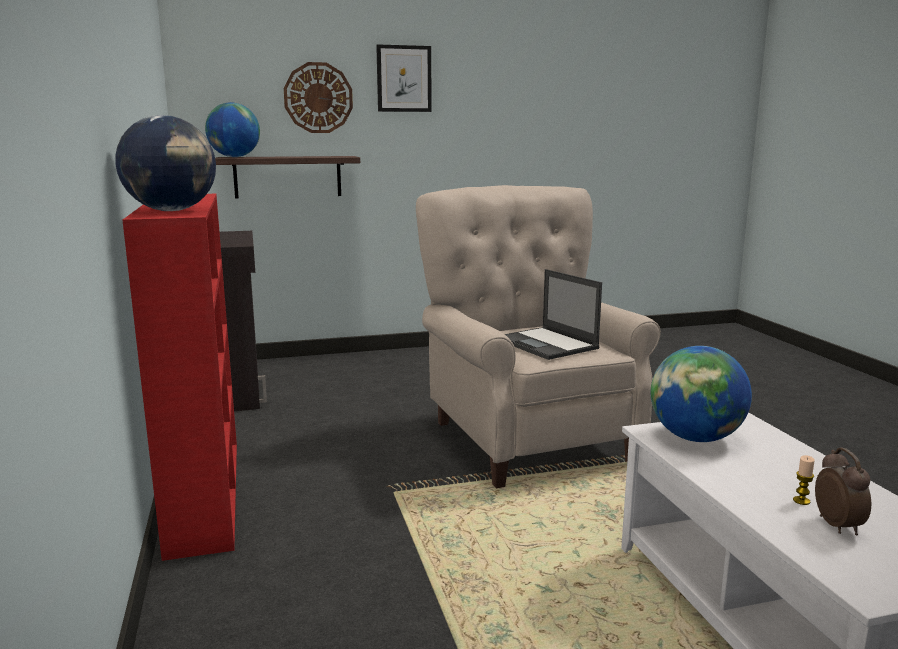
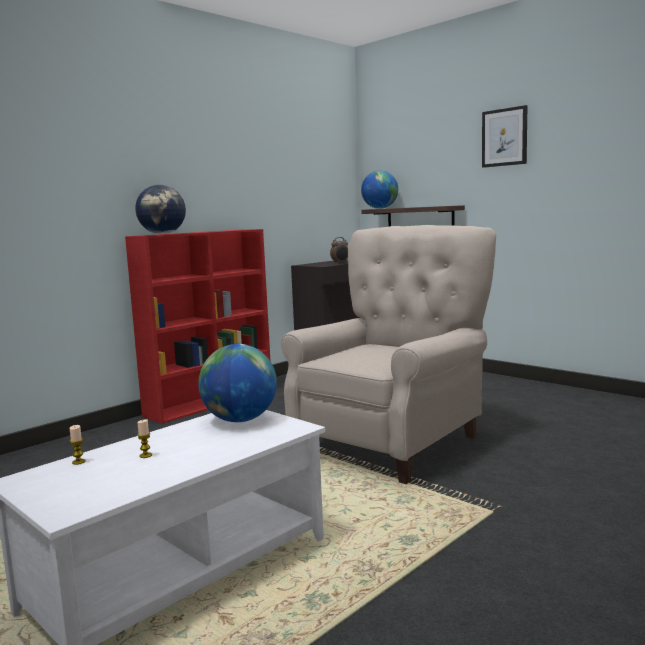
camera: 60 degrees right, 5 degrees down
wall clock [284,62,353,133] -> none
laptop [505,269,602,360] -> none
alarm clock [815,448,871,535] -> alarm clock moved to [330,237,348,264]
none -> candle [70,425,85,465]

